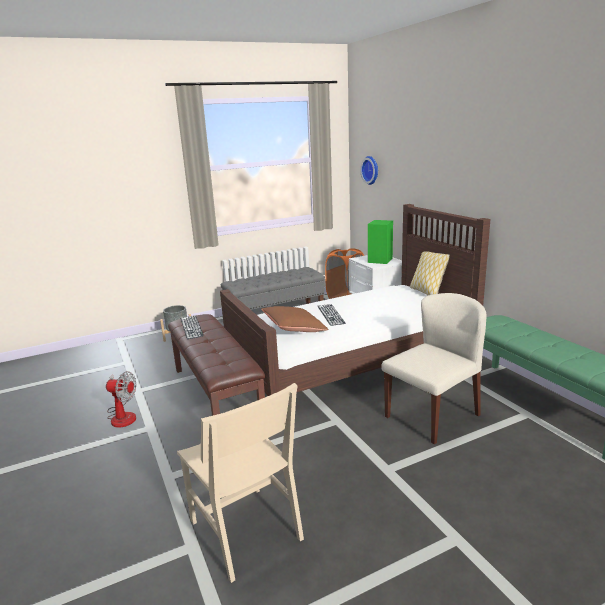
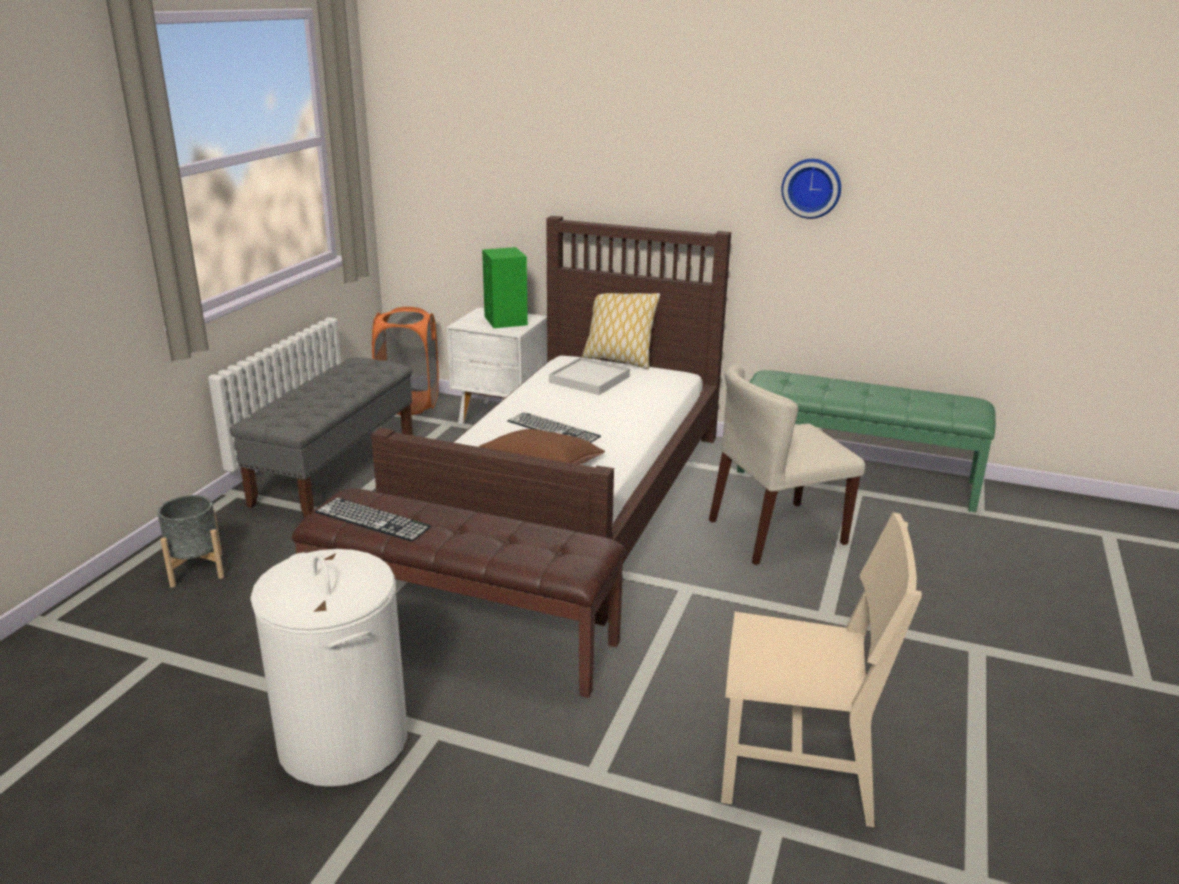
camera: 45 degrees left, 5 degrees up
fan [106,371,136,427] -> white laundry basket [250,549,407,787]
wall clock [360,156,378,185] -> wall clock moved to [781,159,841,219]
beige chair [381,293,487,444] -> beige chair turned 120 degrees counterclockwise [709,365,865,565]
none -> white tray [549,357,630,395]

